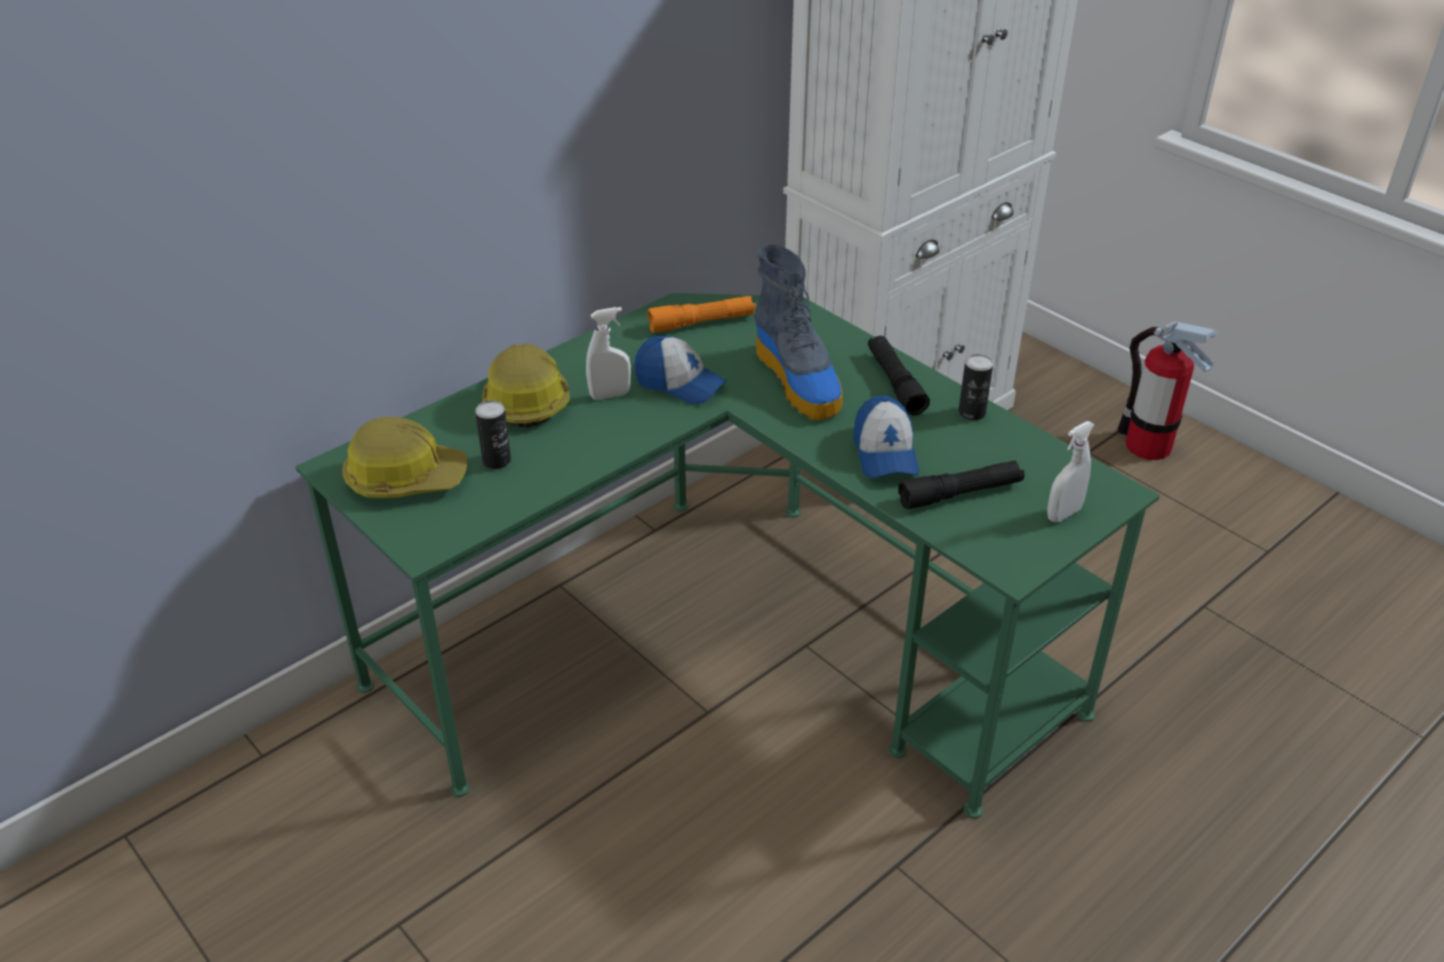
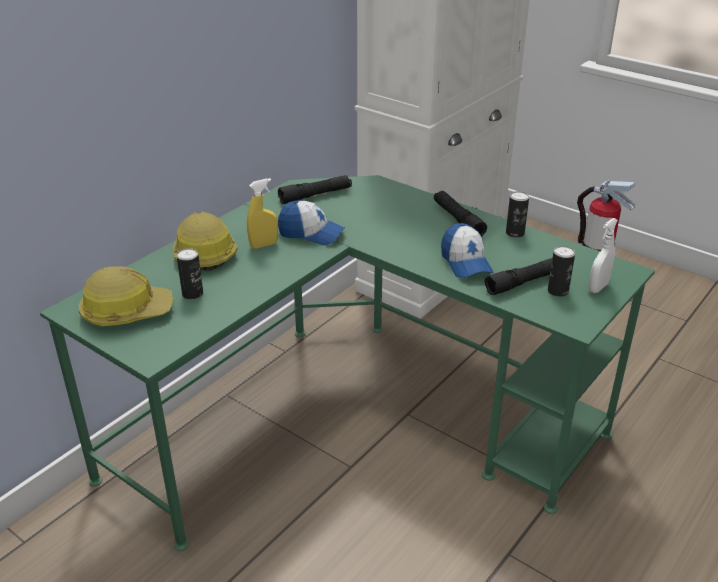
camera: 10 degrees left, 5 degrees down
white spray bottle [586,307,631,400] -> yellow spray bottle [247,178,278,249]
orange flashlight [648,296,756,333] -> black flashlight [278,175,352,204]
boot [754,244,843,420] -> none
none -> can [548,246,575,297]

